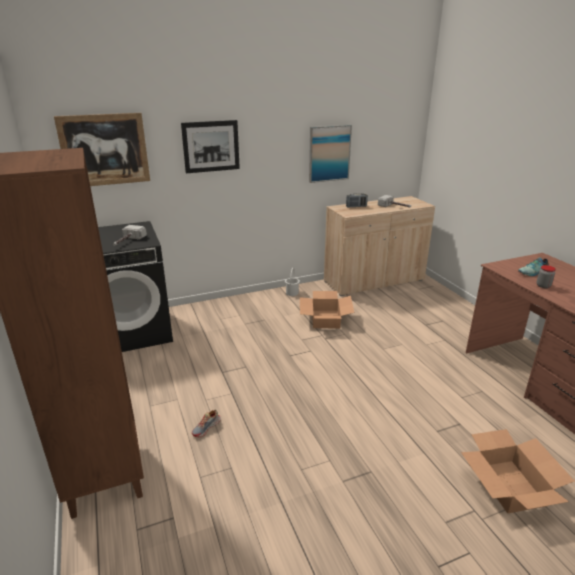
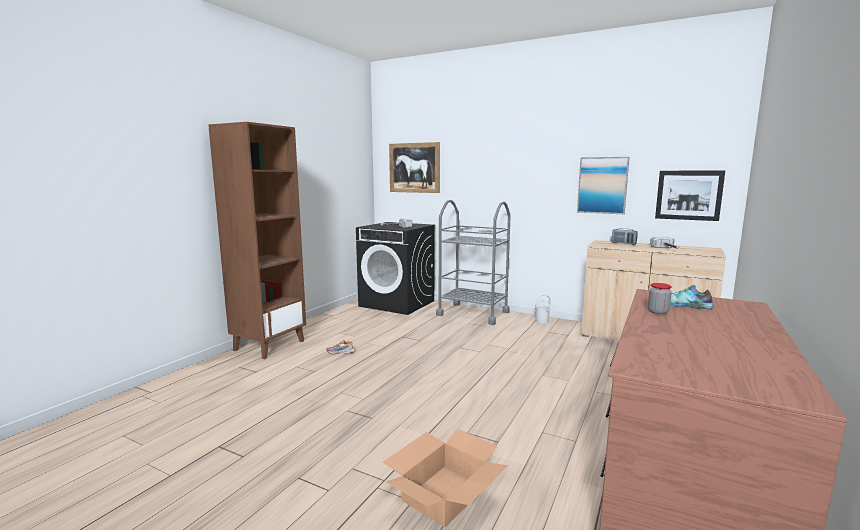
camera: 50 degrees right, 15 degrees down
picture [181,120,240,173] -> picture moved to [655,171,725,221]
cardboard box [300,291,354,328] -> none
none -> grey cart [436,200,511,325]

